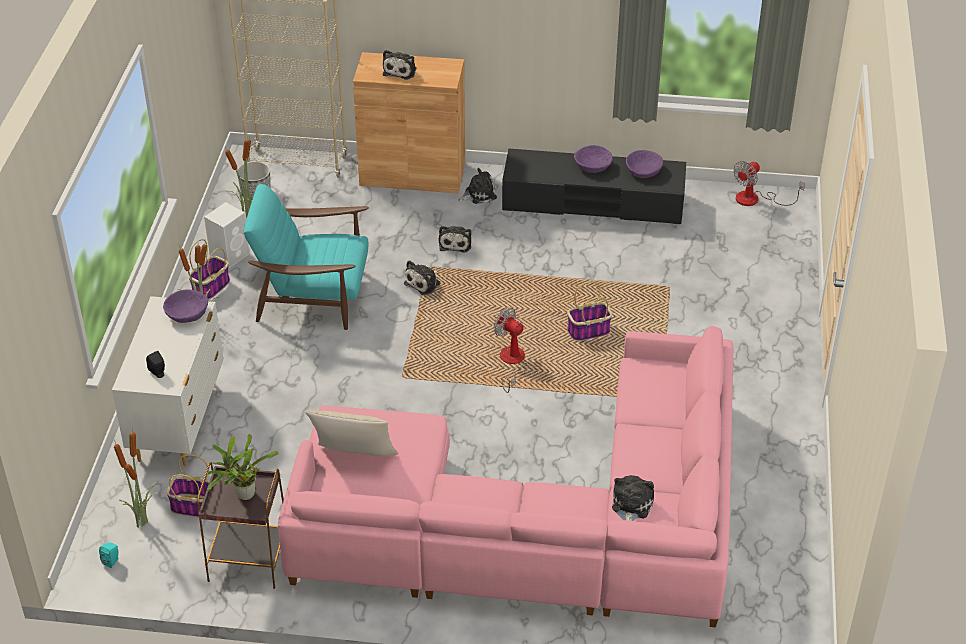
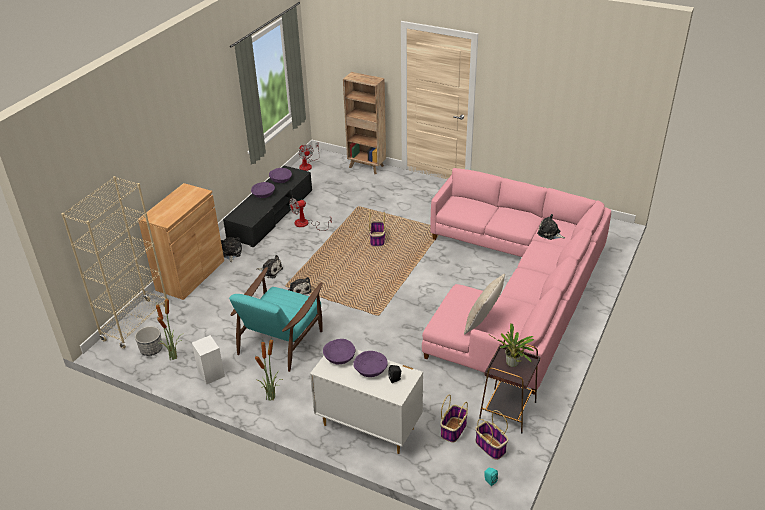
camera: 70 degrees left, 5 degrees down
potted plant [114,428,158,528] -> none
basket [189,239,230,300] -> basket moved to [475,410,508,460]
plush toy [383,50,417,80] -> none
fan [494,308,527,393] -> fan moved to [289,198,332,231]
none -> brown bookcase [343,72,386,174]
none -> purple bowl [353,351,388,377]

